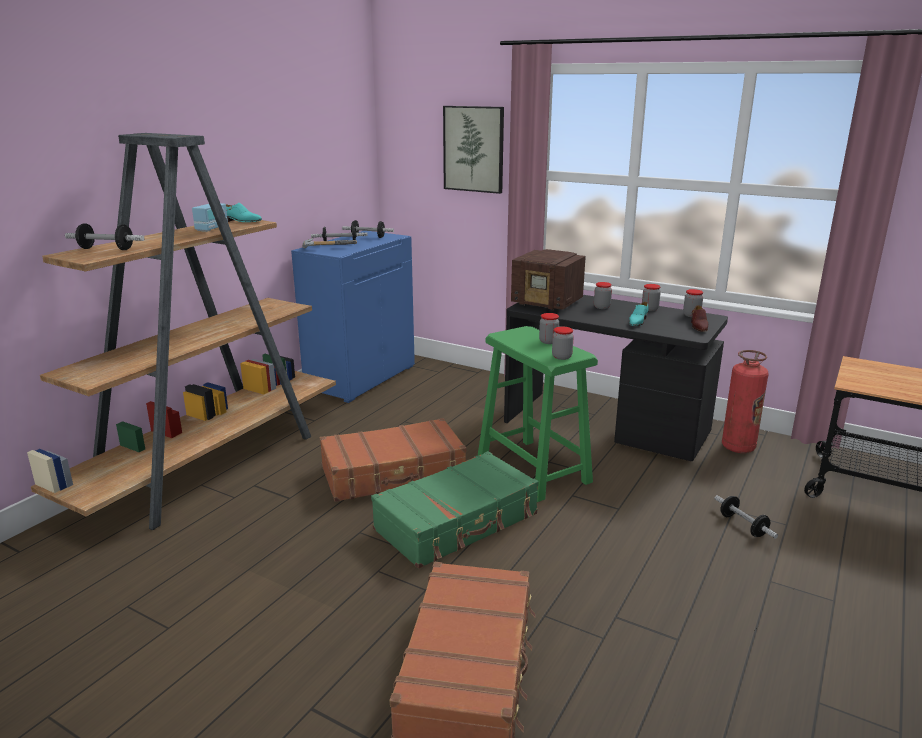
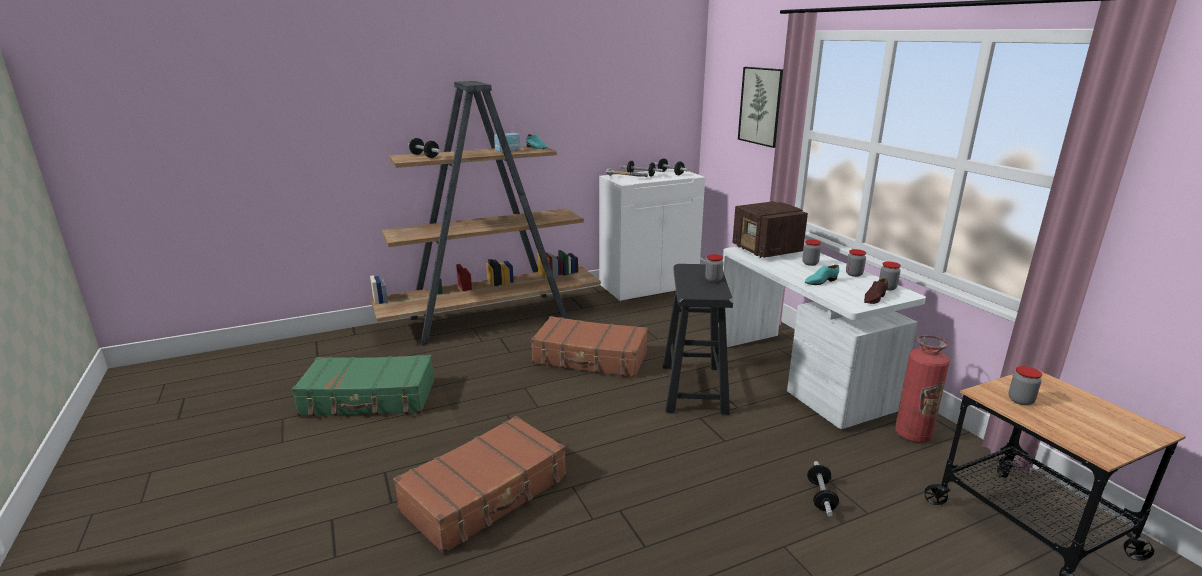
camera: 35 degrees right, 0 degrees up
blue cabinet [291,231,415,403] -> white cabinet [599,169,705,302]
green suitcase [371,451,539,568] -> green suitcase moved to [292,355,434,416]
green stool [478,326,598,502] -> black stool [663,264,733,415]
black desk [504,295,728,461] -> white desk [723,246,926,429]
jar [552,326,574,360] -> jar moved to [1008,366,1042,405]

